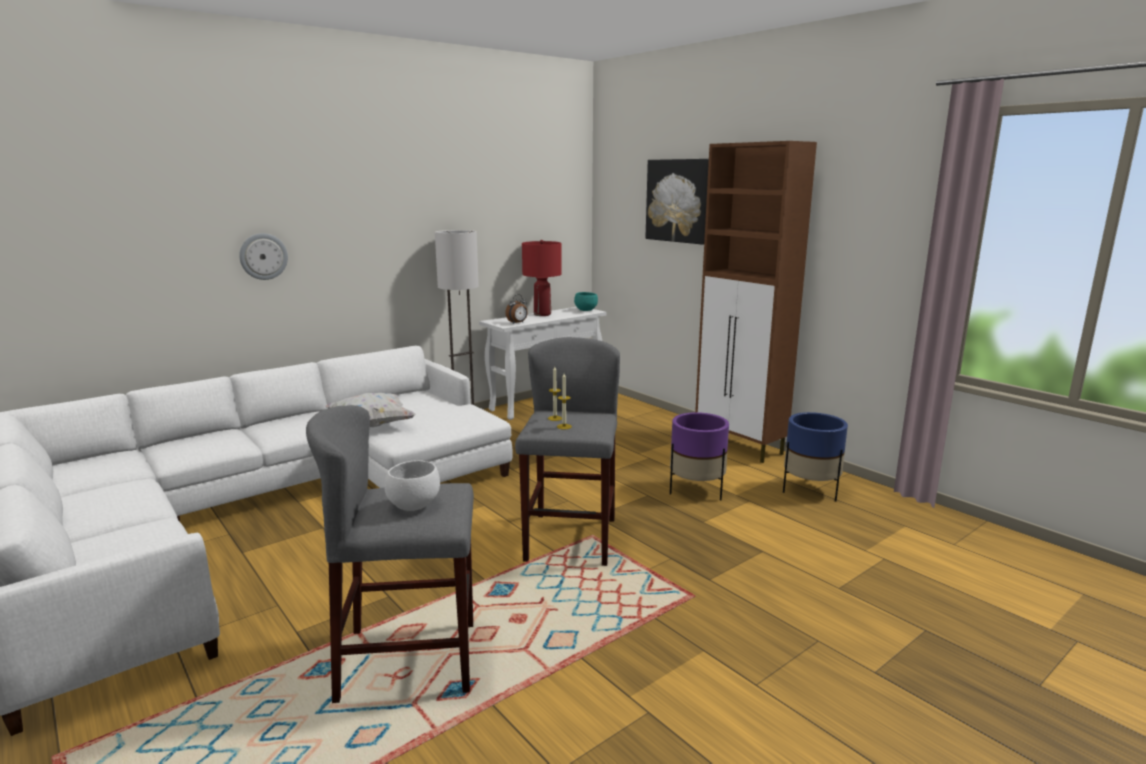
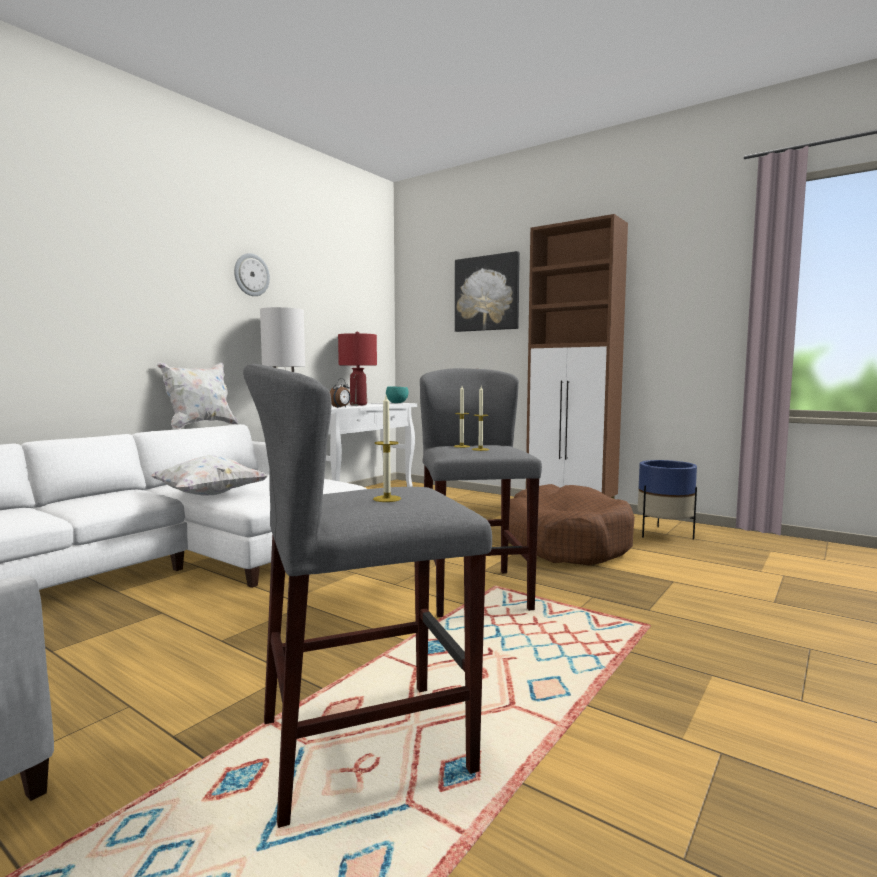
camera: 15 degrees left, 10 degrees down
wall clock [239,233,288,280] -> wall clock moved to [234,253,270,296]
white bowl [384,460,440,511] -> candle [373,396,401,502]
purple planter [670,412,729,500] -> brown dog bed [508,484,635,566]
none -> white pillow [157,362,238,429]

